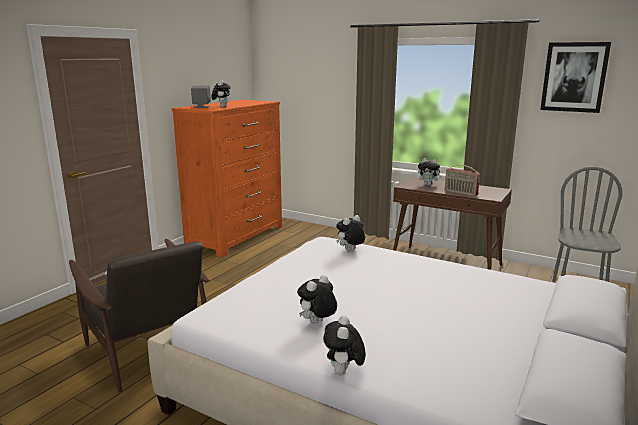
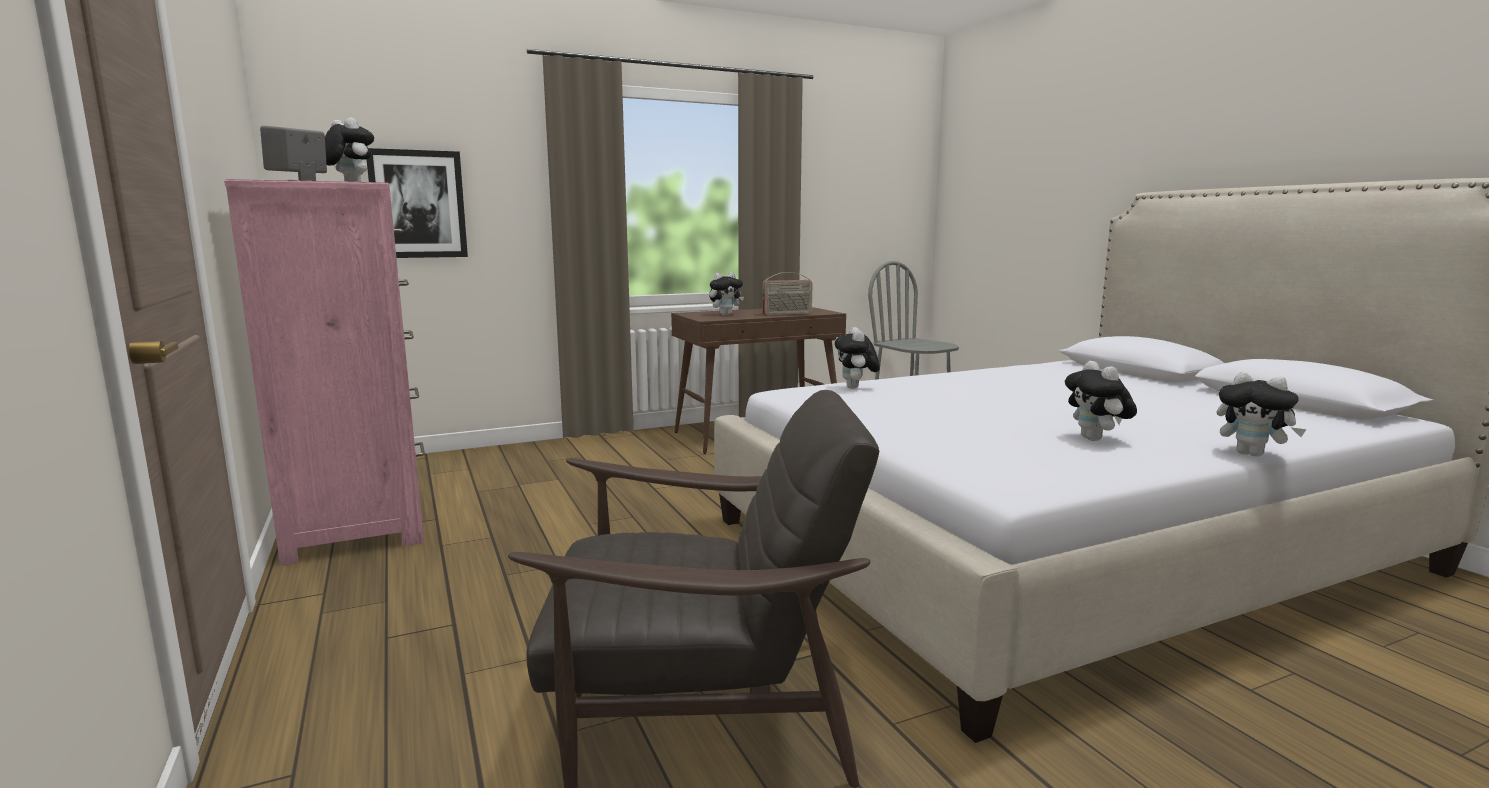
camera: 55 degrees left, 5 degrees down
orange dresser [171,100,282,257] -> pink dresser [224,179,425,566]
picture [540,42,611,113] -> picture moved to [366,148,468,258]

